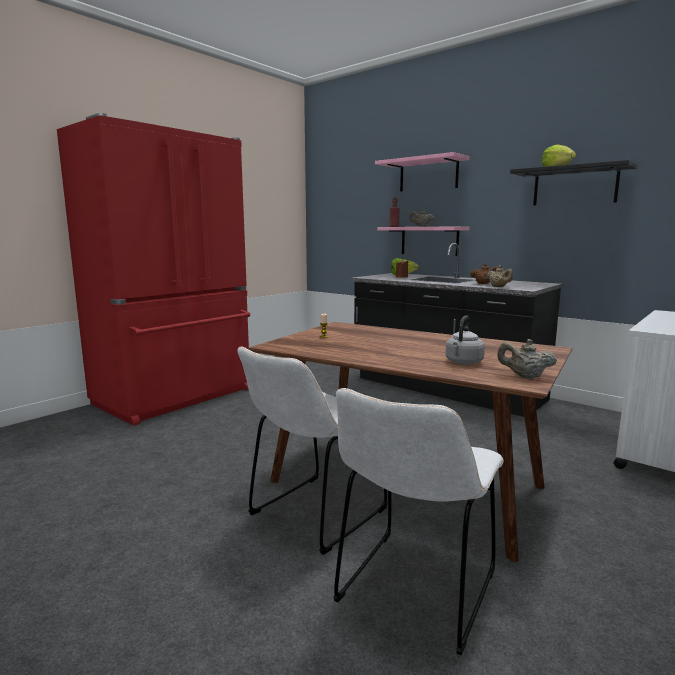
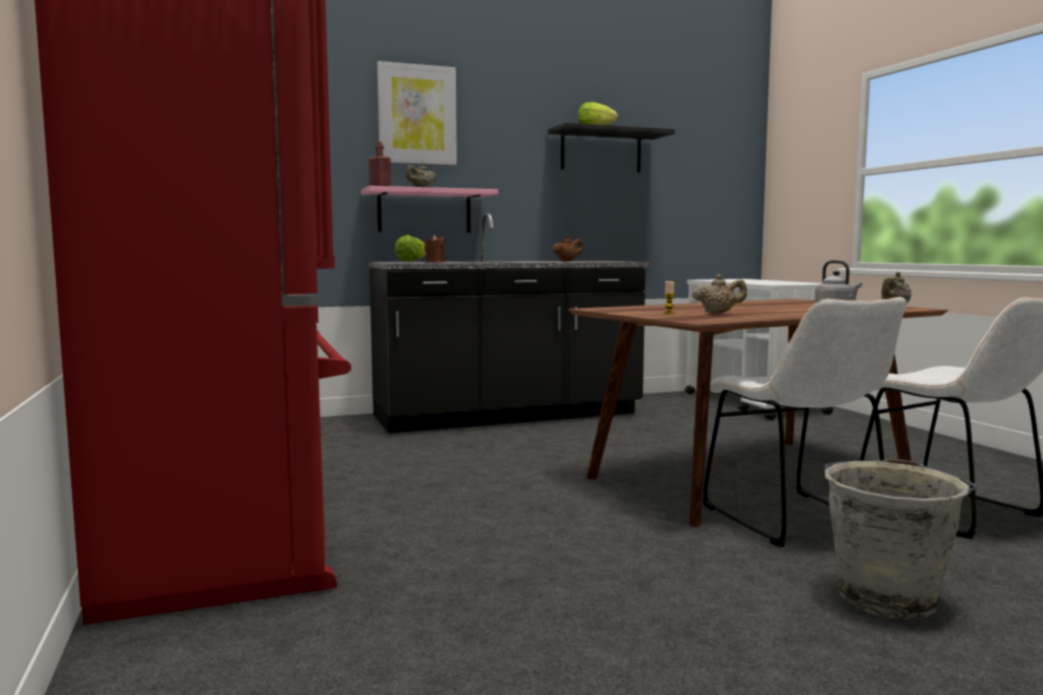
camera: 60 degrees left, 5 degrees down
pink shelf [375,152,470,191] -> picture [377,61,457,165]
beige teapot [486,265,513,287] -> beige teapot moved to [692,274,747,313]
none -> grey bucket [824,458,978,620]

